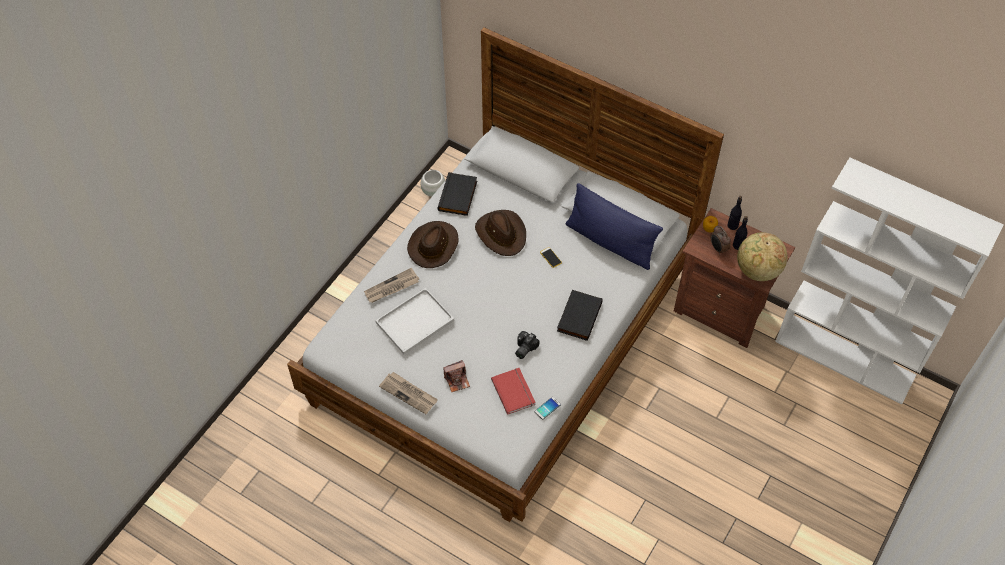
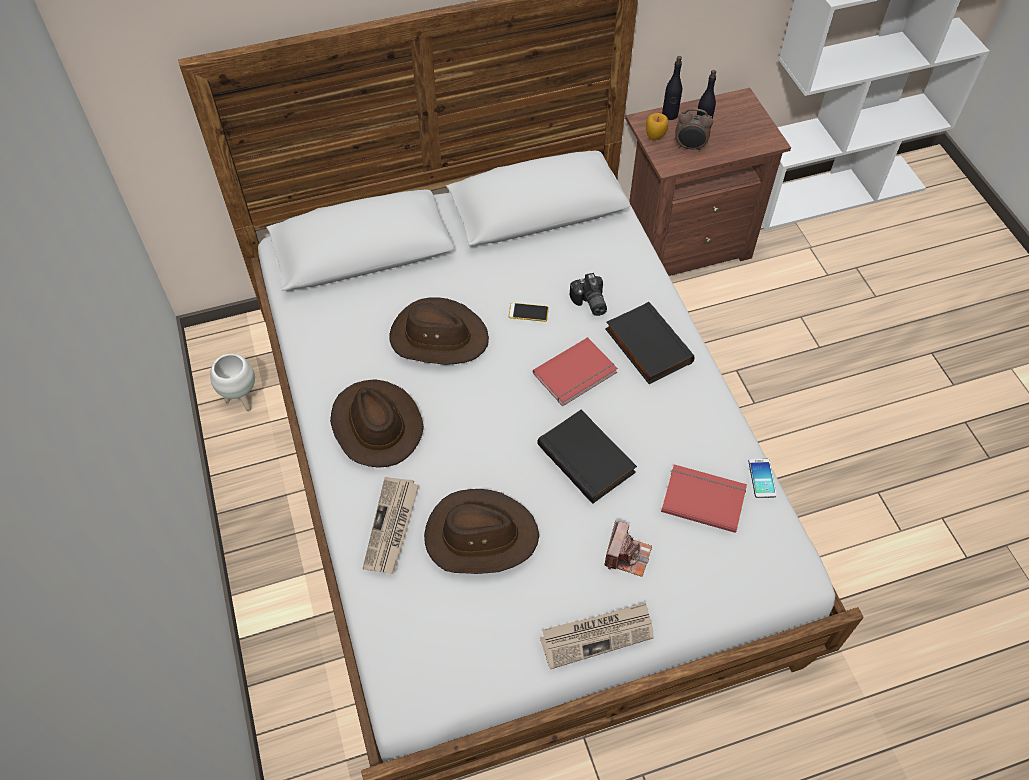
camera: 50 degrees left, 0 degrees up
white tray [375,288,454,355] -> brown hat [424,489,539,574]
black book [438,172,477,216] -> black book moved to [537,409,637,503]
camera [515,331,539,359] -> camera moved to [570,273,607,316]
blue pillow [566,183,663,270] -> none
globe [737,232,788,281] -> none
none -> red book [533,337,618,407]

